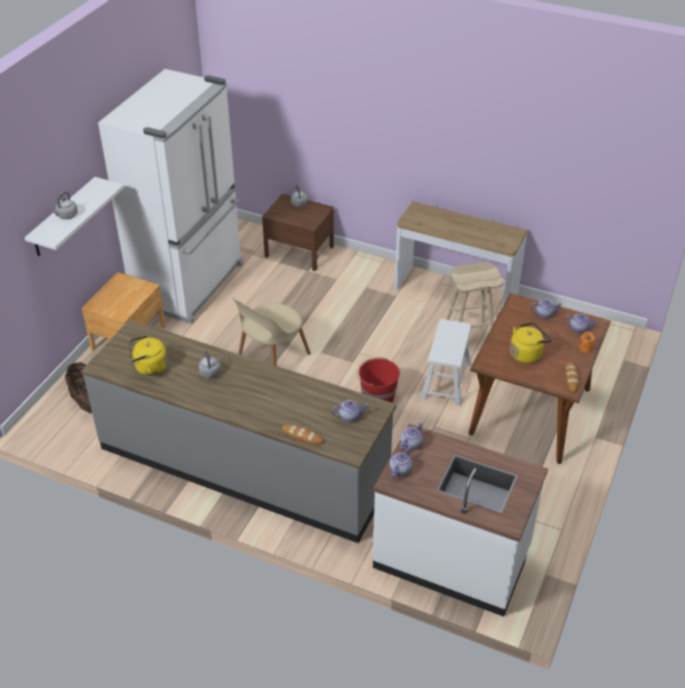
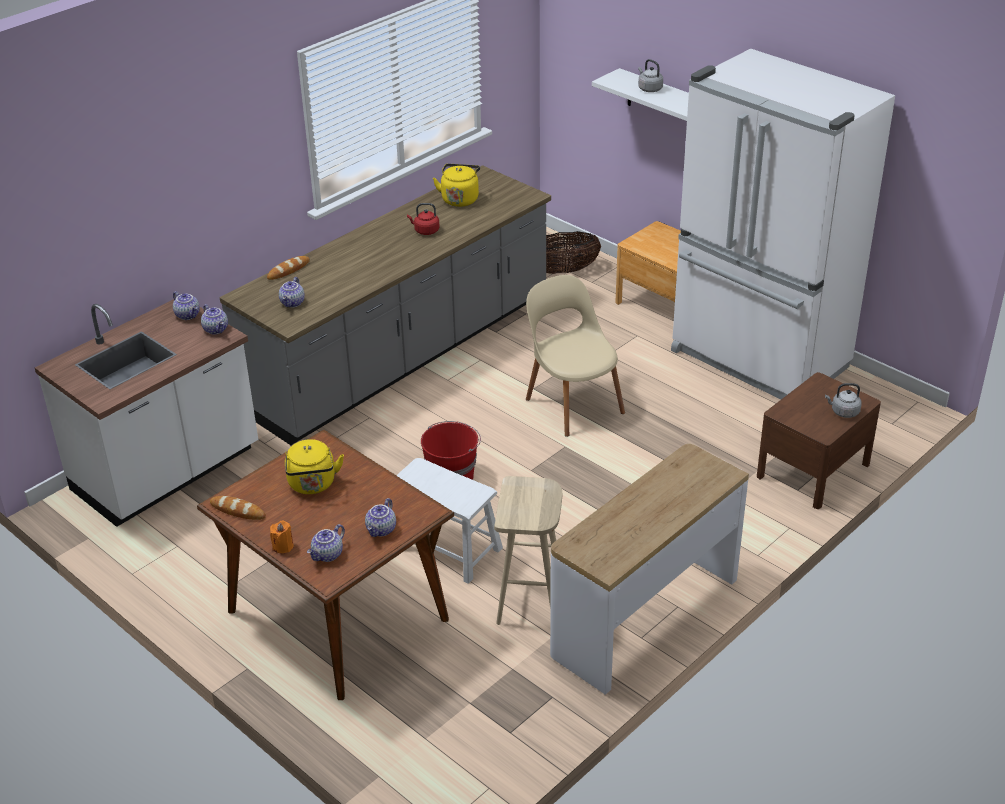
camera: 110 degrees right, 5 degrees down
grey kettle [199,350,221,378] -> red kettle [407,203,440,235]

